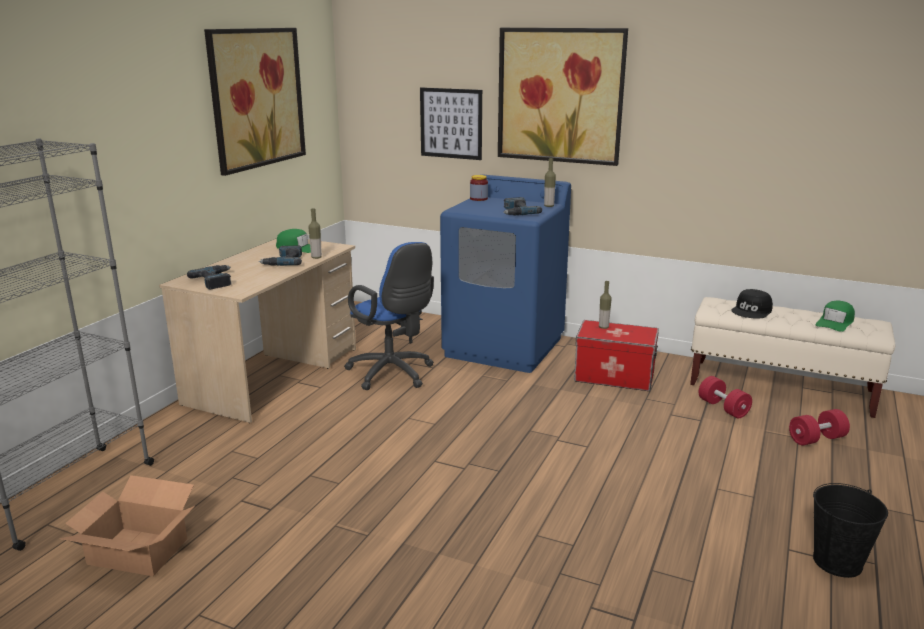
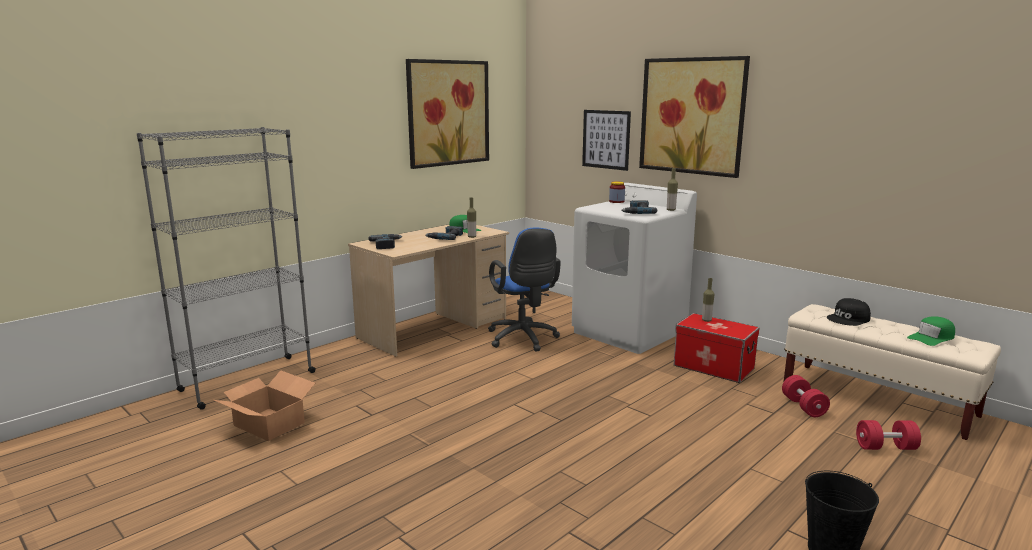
camera: 20 degrees right, 5 degrees down
blue washing machine [440,175,571,373] -> white washing machine [572,183,697,354]

